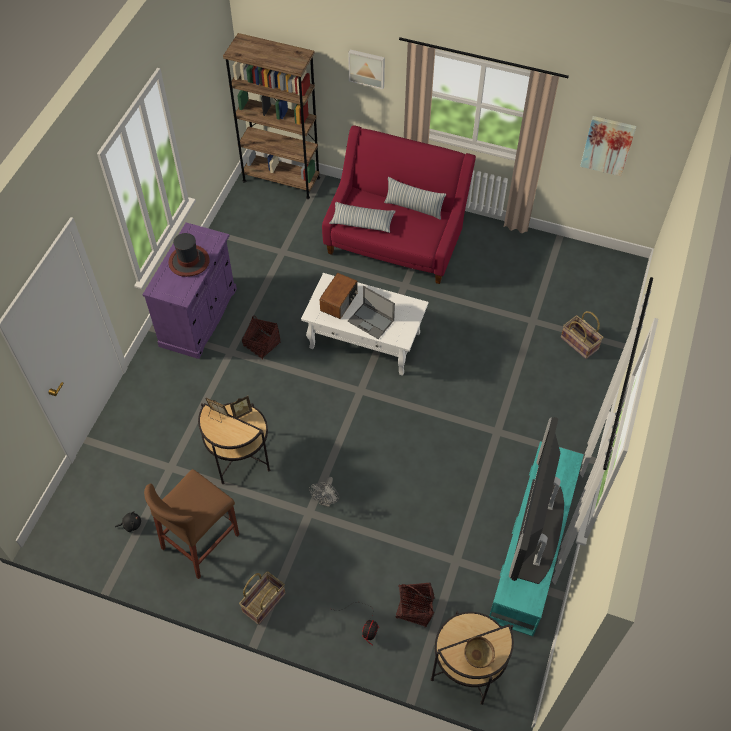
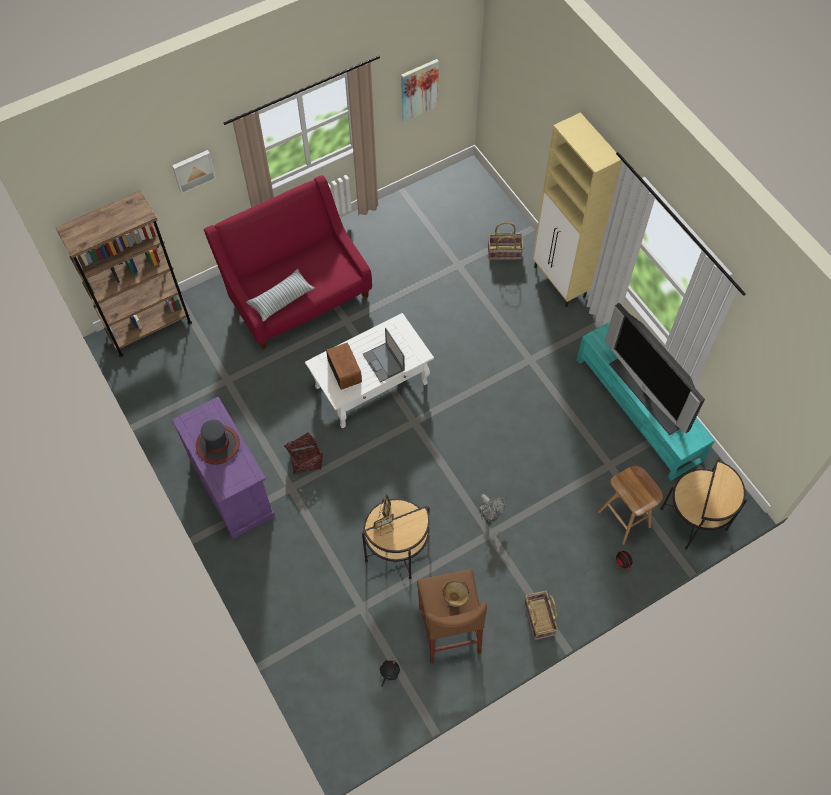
camera: 50 degrees left, 5 degrees up
laptop [348,286,395,339] -> laptop turned 75 degrees clockwise [363,328,405,382]
pillow [384,177,446,220] -> none
basket [395,582,435,627] -> brown stool [598,466,663,545]
brown bowl [464,636,495,668] -> brown bowl moved to [442,579,471,607]
none -> beige cabinet [533,112,622,307]

